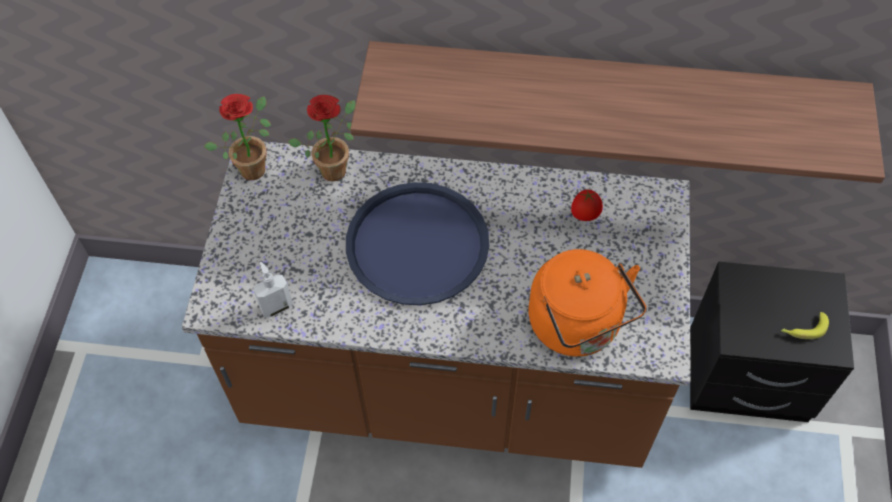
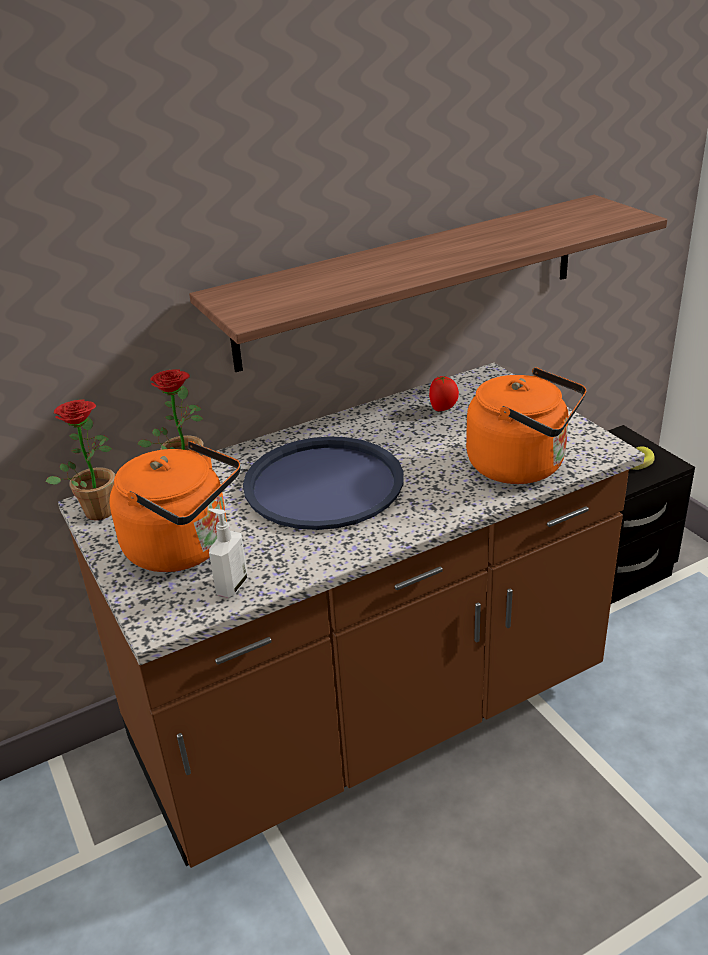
camera: 35 degrees left, 25 degrees down
none -> orange kettle [110,441,241,572]

